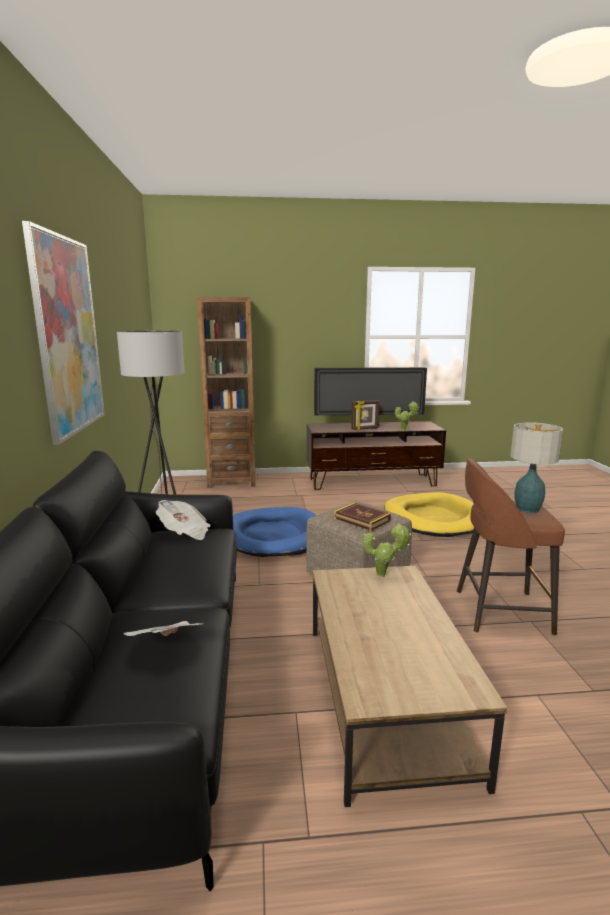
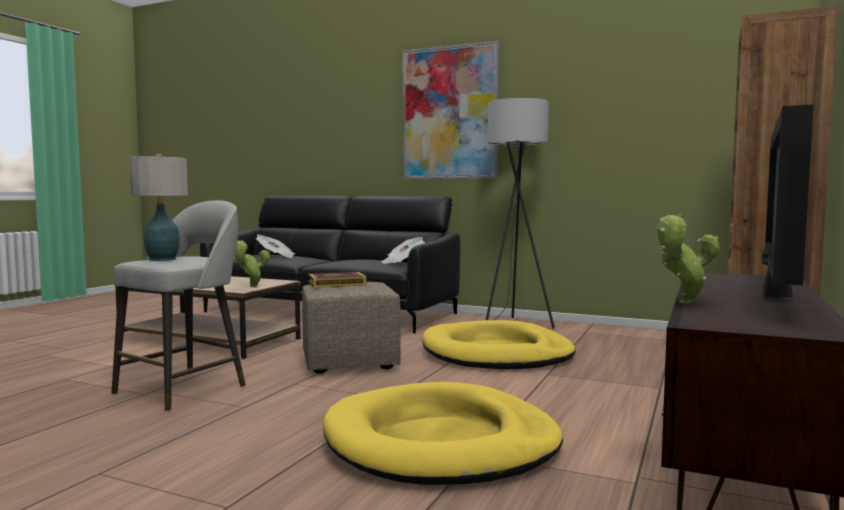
camera: 120 degrees right, 10 degrees down
blue dog bed [233,507,316,557] -> yellow dog bed [422,320,576,369]
picture frame [351,400,379,430] -> none
brown stool [457,458,565,635] -> grey stool [111,200,246,411]

